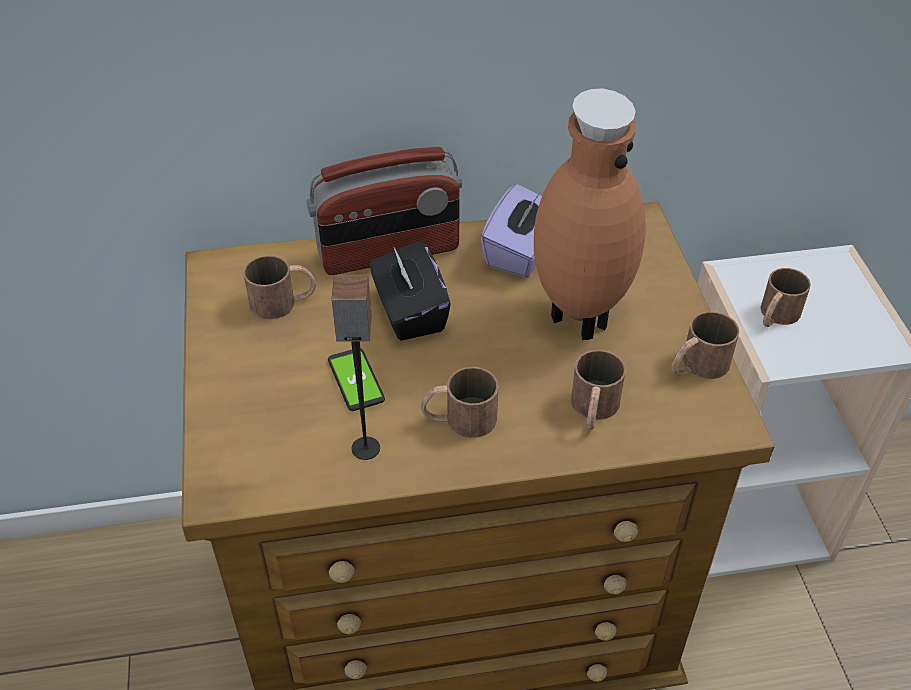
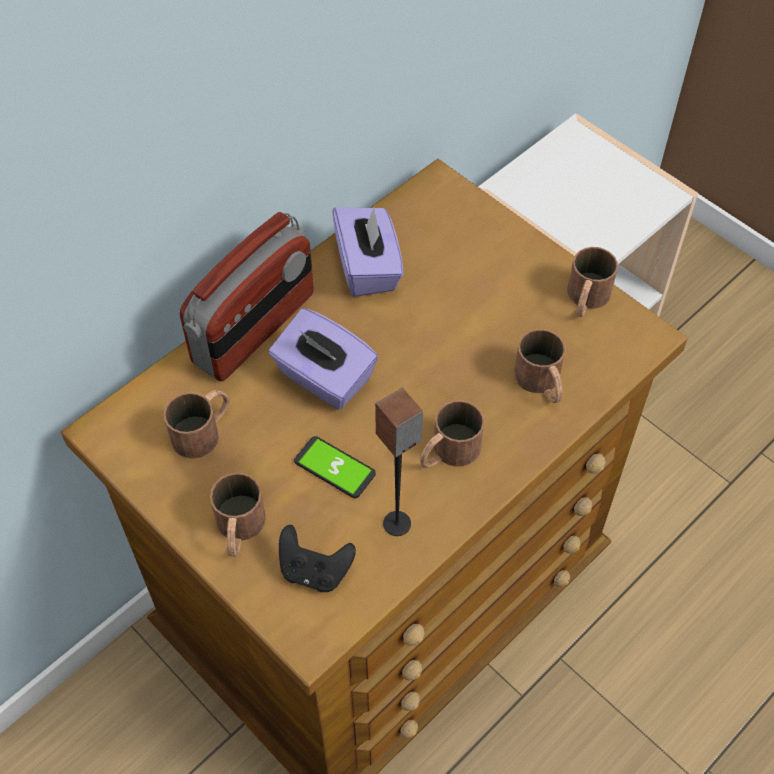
camera: 35 degrees left, 10 degrees up
black tissue box [370,241,451,341] -> purple tissue box [269,308,378,409]
brown vase [534,89,646,340] -> none
brown mug [761,268,811,327] -> brown mug moved to [210,473,266,557]
none -> black game controller [279,525,356,592]

